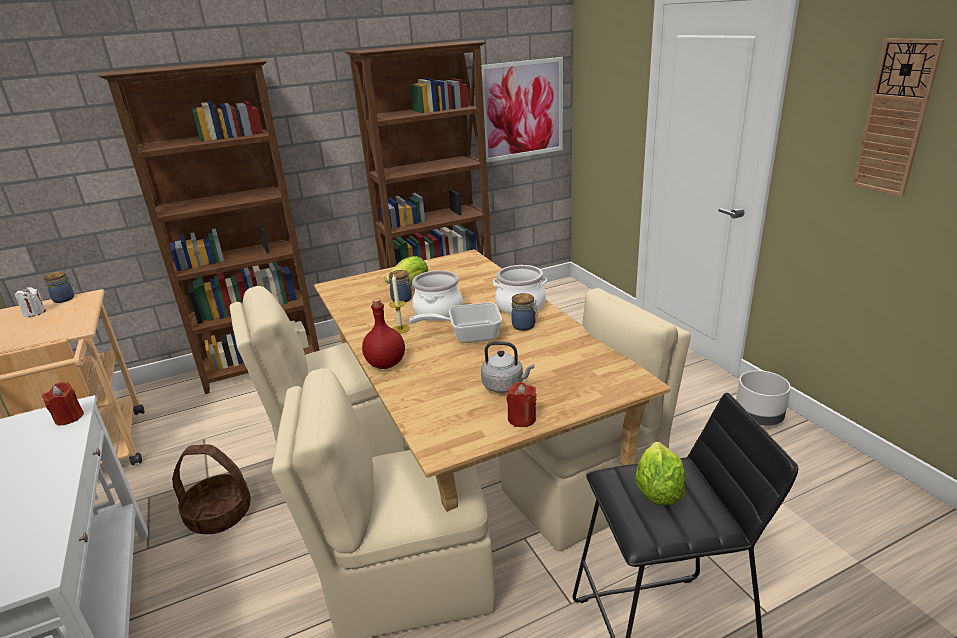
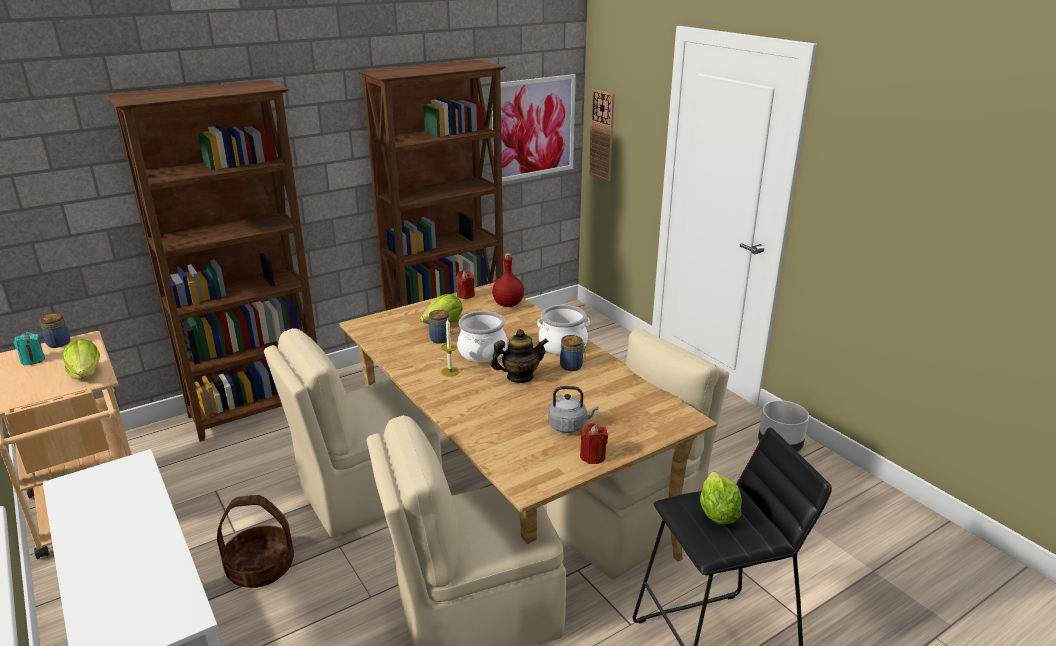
camera: 10 degrees left, 0 degrees up
white candle [15,287,46,317] -> turquoise candle [14,332,45,365]
red candle [42,382,84,425] -> red candle moved to [455,270,475,299]
red bottle [362,298,405,369] -> red bottle moved to [492,253,524,307]
frying pan [409,302,502,343] -> teapot [491,329,549,383]
wall clock [852,38,945,196] -> wall clock moved to [589,89,615,182]
none -> lettuce [63,339,100,380]

